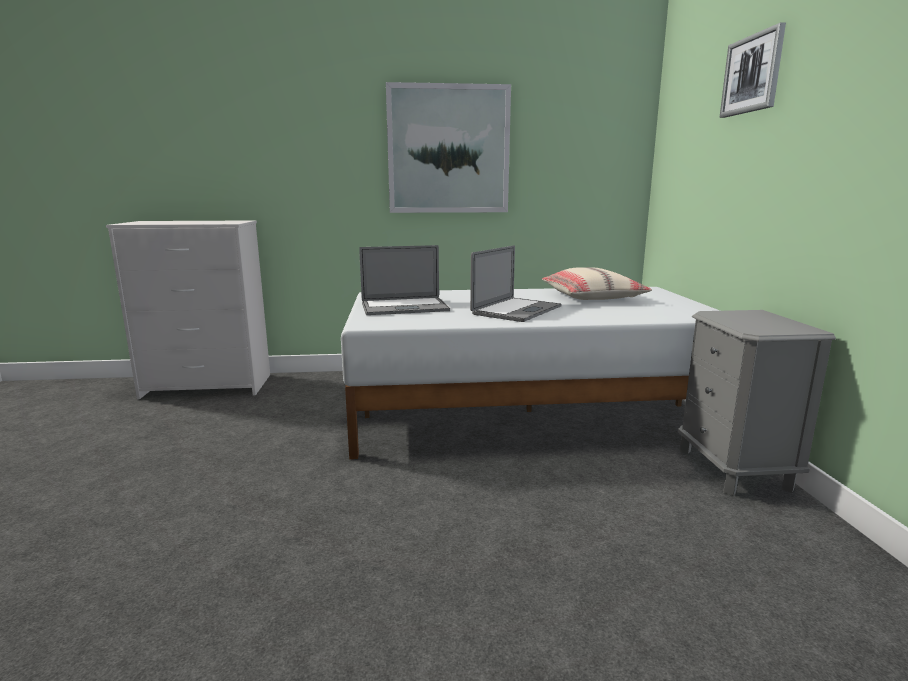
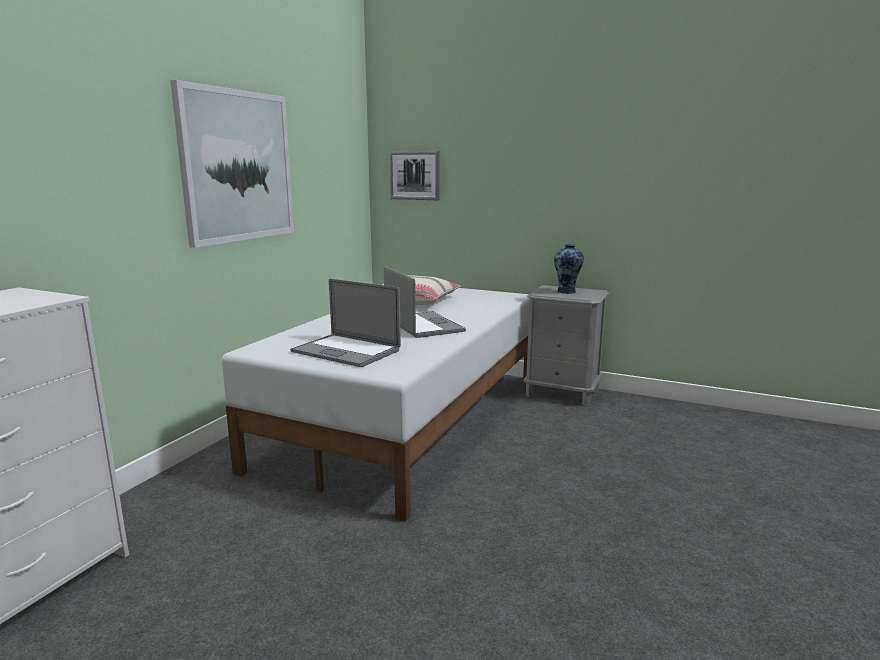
camera: 60 degrees left, 0 degrees up
laptop [359,245,450,315] -> laptop turned 105 degrees clockwise [290,278,401,367]
picture [719,22,786,118] -> picture moved to [389,151,439,200]
none -> vase [554,244,584,294]

